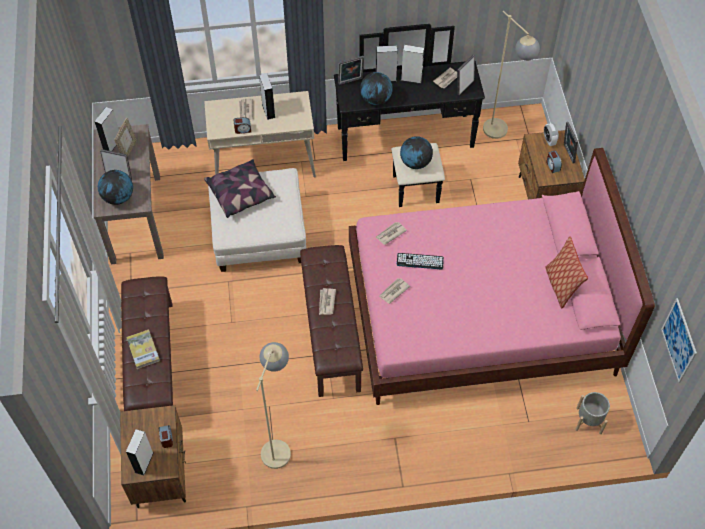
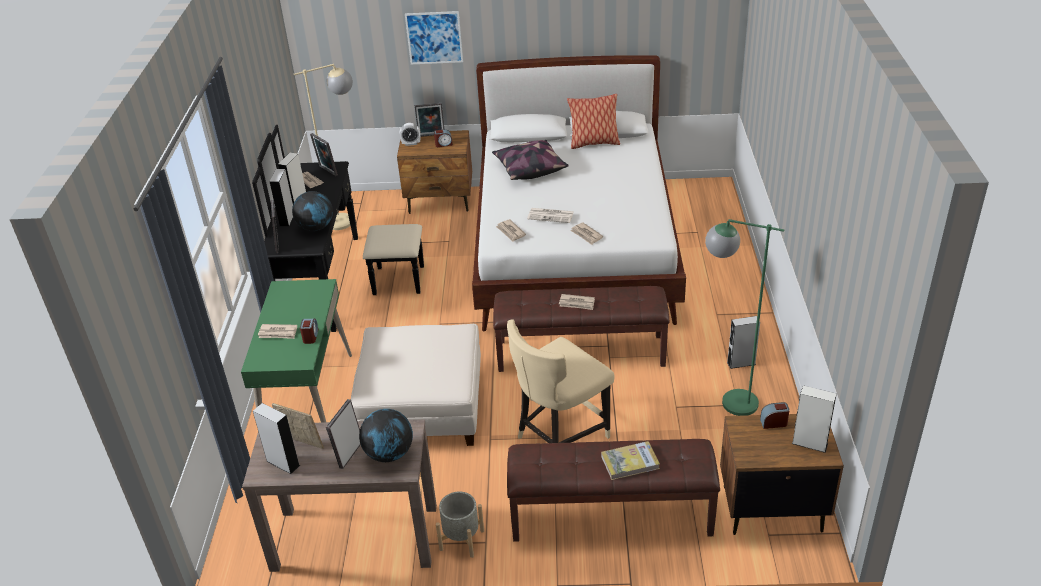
camera: 80 degrees left, 20 degrees down
beige desk [204,91,316,178] -> green desk [241,279,352,423]
pillow [204,159,276,218] -> pillow moved to [492,140,569,180]
beige floor lamp [256,342,291,469] -> green floor lamp [705,219,784,416]
grey speaker [259,74,275,120] -> grey speaker moved to [727,316,760,369]
pink bed [349,148,655,405] -> white bed [472,55,686,331]
keyboard [397,253,444,269] -> newspaper [527,208,574,223]
globe [400,136,433,169] -> none
grey planter [575,392,610,434] -> grey planter moved to [436,492,484,558]
picture [661,298,697,383] -> picture moved to [405,11,463,64]
none -> beige chair [507,320,615,443]

